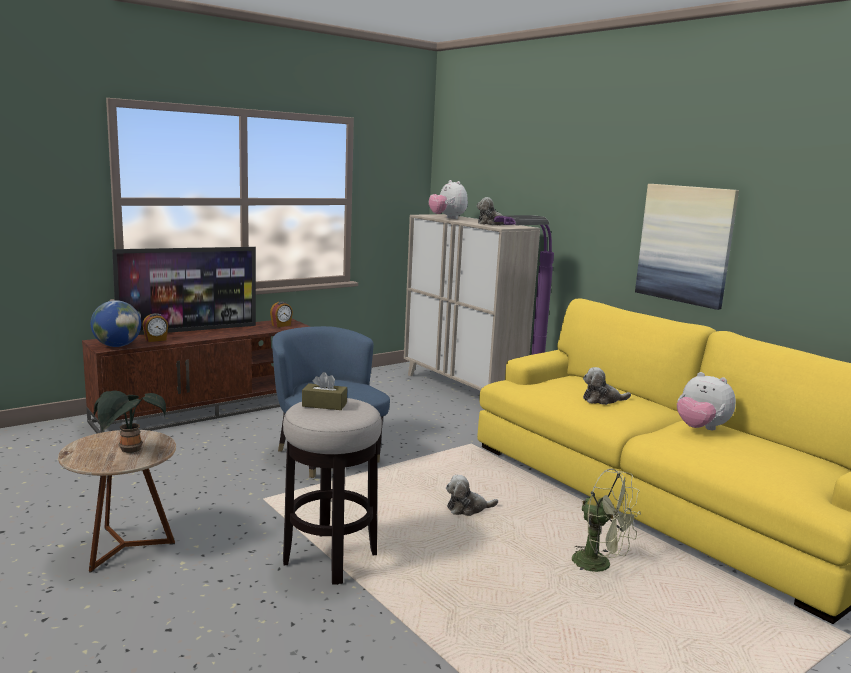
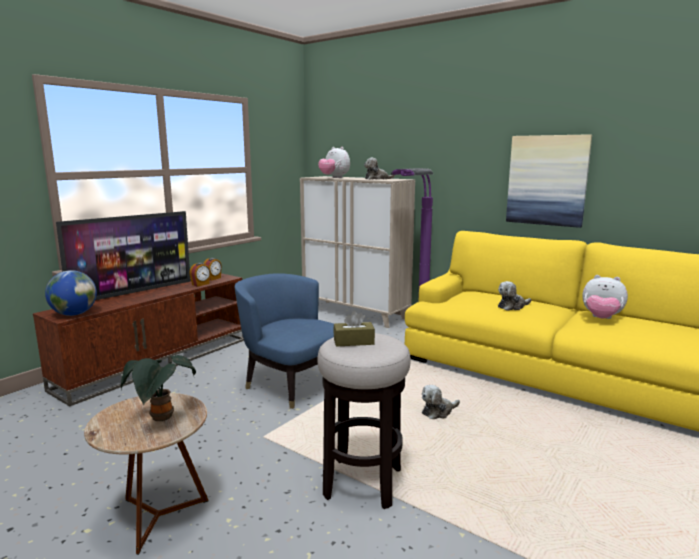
camera: 15 degrees left, 0 degrees up
alarm clock [142,313,168,342] -> alarm clock moved to [189,263,210,287]
green fan [572,468,641,573] -> none

